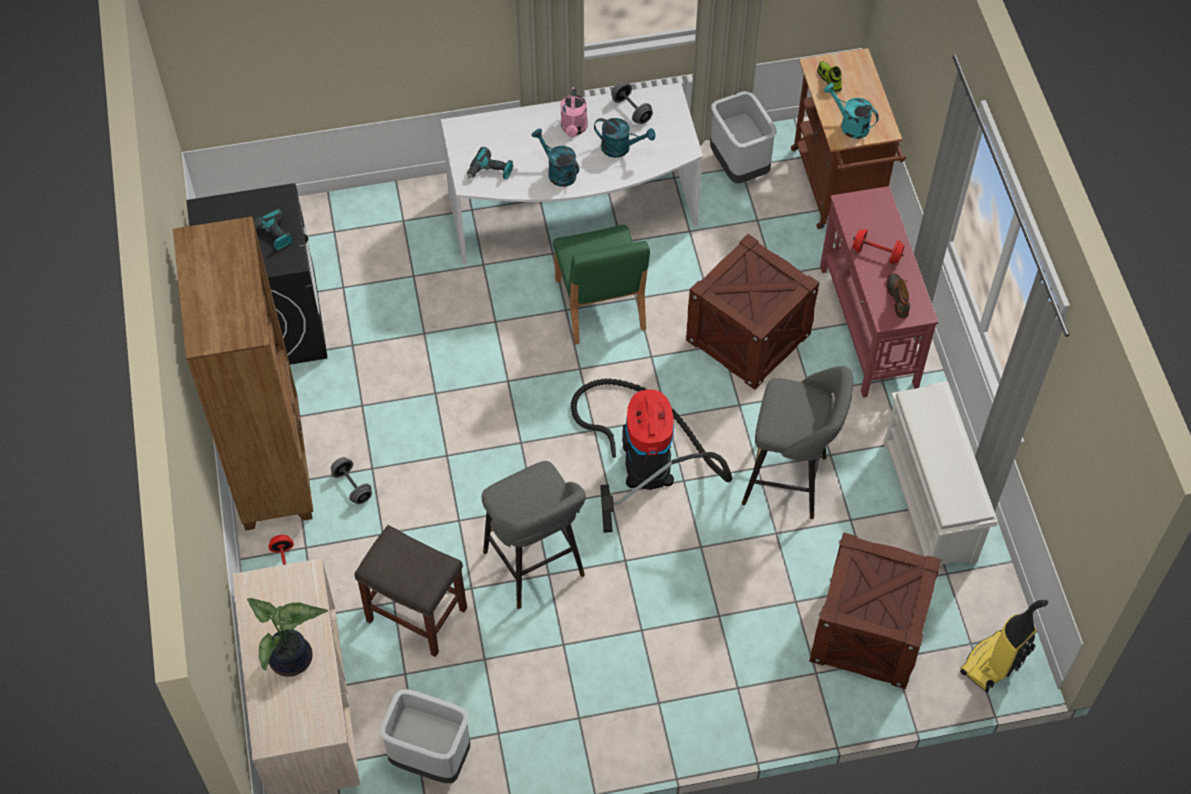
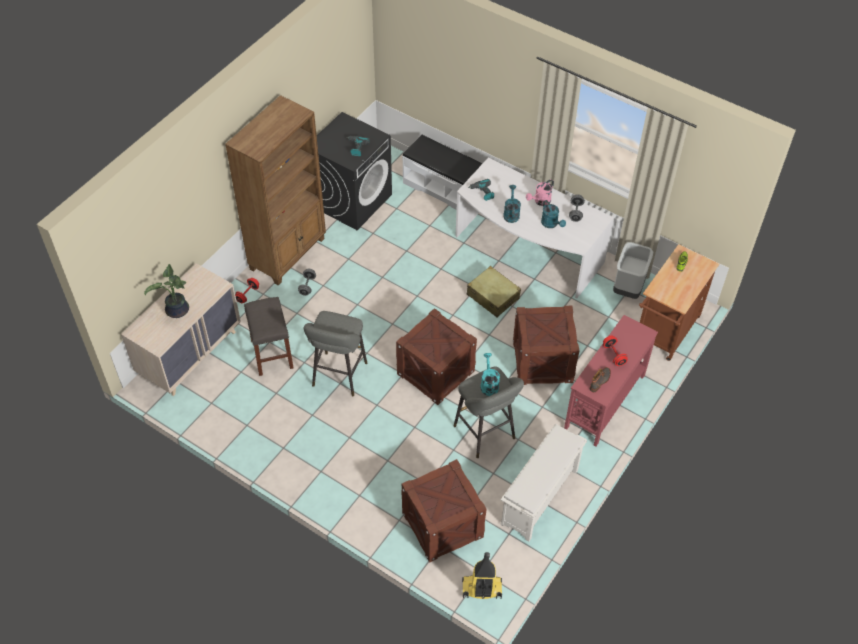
camera: 45 degrees right, 5 degrees down
grey trash can [380,689,470,783] -> none
green chair [553,225,650,344] -> beige suitcase [467,266,521,317]
vacuum cleaner [571,378,732,533] -> crate [396,308,477,405]
turquoise watering can [823,83,879,139] -> turquoise watering can moved to [480,353,500,396]
none -> white bench [402,134,483,210]

